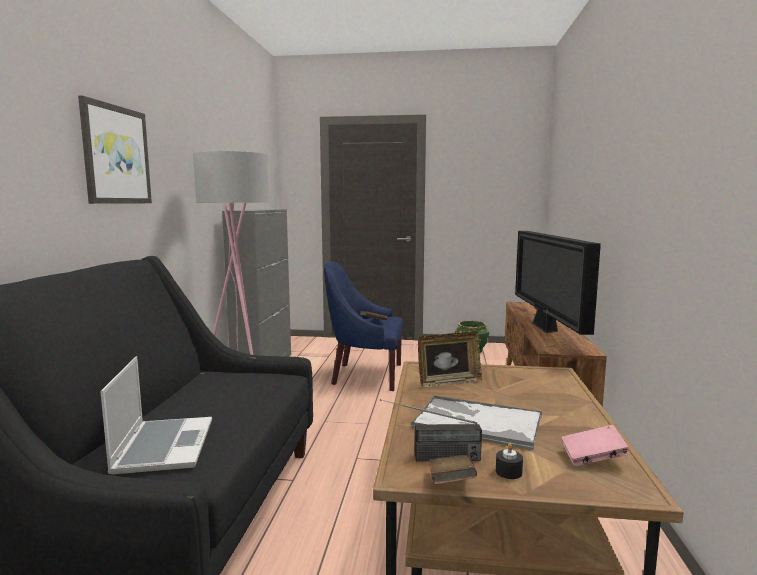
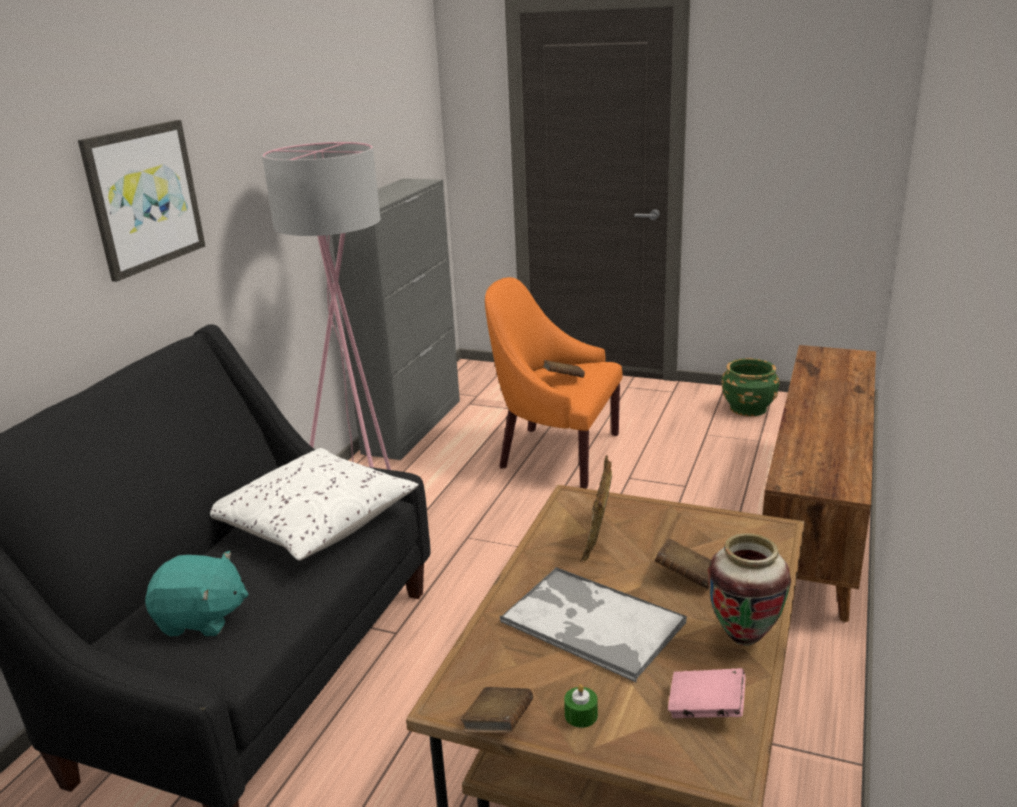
camera: 15 degrees right, 15 degrees up
laptop [100,356,212,474] -> turquoise plush toy [145,551,248,636]
blue armchair [324,262,403,391] -> orange armchair [485,277,623,489]
radio [380,399,482,461] -> none
picture frame [418,331,483,387] -> picture frame turned 105 degrees clockwise [580,455,612,562]
black candle [496,443,523,479] -> green candle [564,684,598,728]
television [515,231,601,335] -> none
none -> white pillow [210,448,419,561]
none -> brown book [654,538,711,589]
none -> vase [708,533,791,646]

